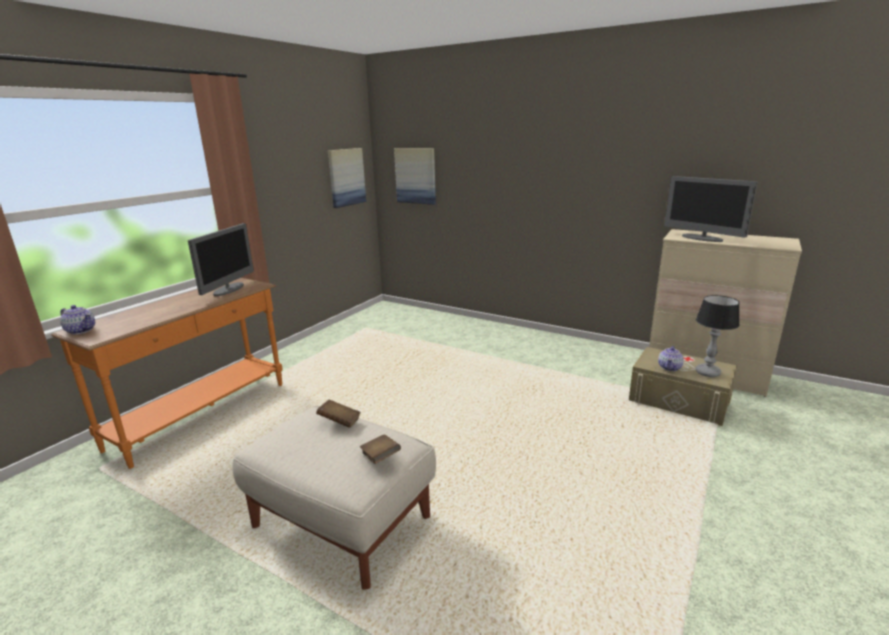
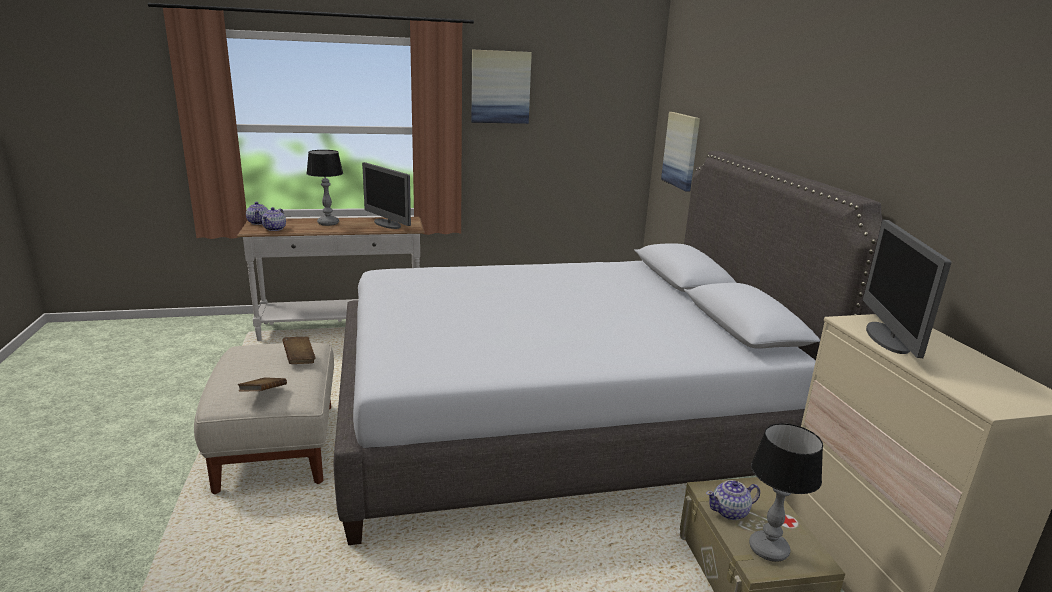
camera: 45 degrees right, 0 degrees up
orange console table [51,278,283,469] -> white console table [237,217,424,341]
monitor [188,223,254,296] -> monitor turned 75 degrees clockwise [362,162,411,229]
picture [328,148,366,208] -> picture moved to [471,49,532,124]
none -> teapot [262,207,286,231]
none -> table lamp [306,150,343,226]
none -> grey bed [333,151,883,545]

